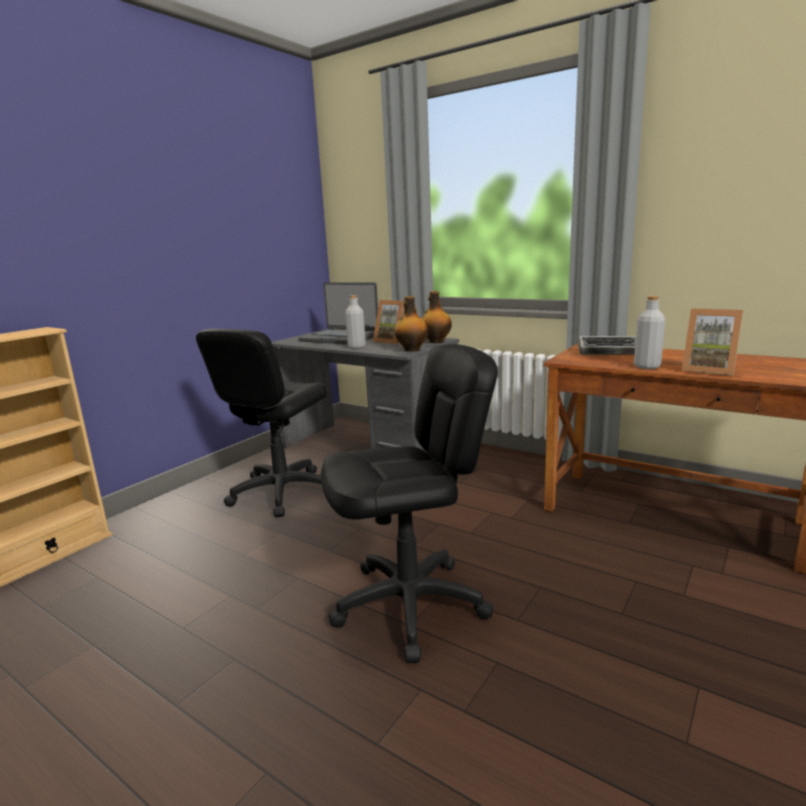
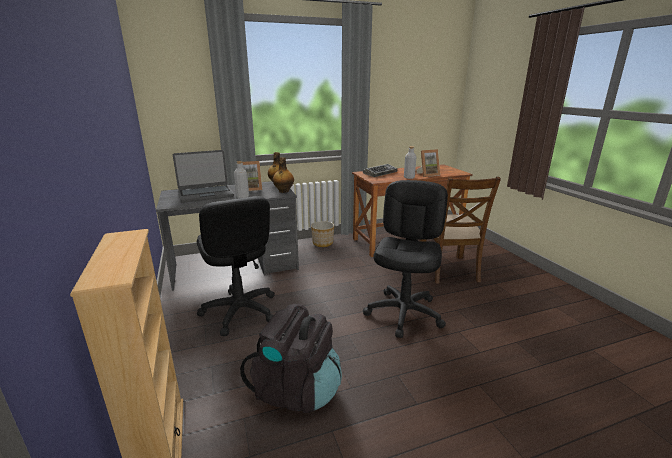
camera: 55 degrees left, 5 degrees up
none -> black backpack [240,304,342,413]
none -> planter [311,221,334,247]
none -> brown chair [420,177,501,284]

